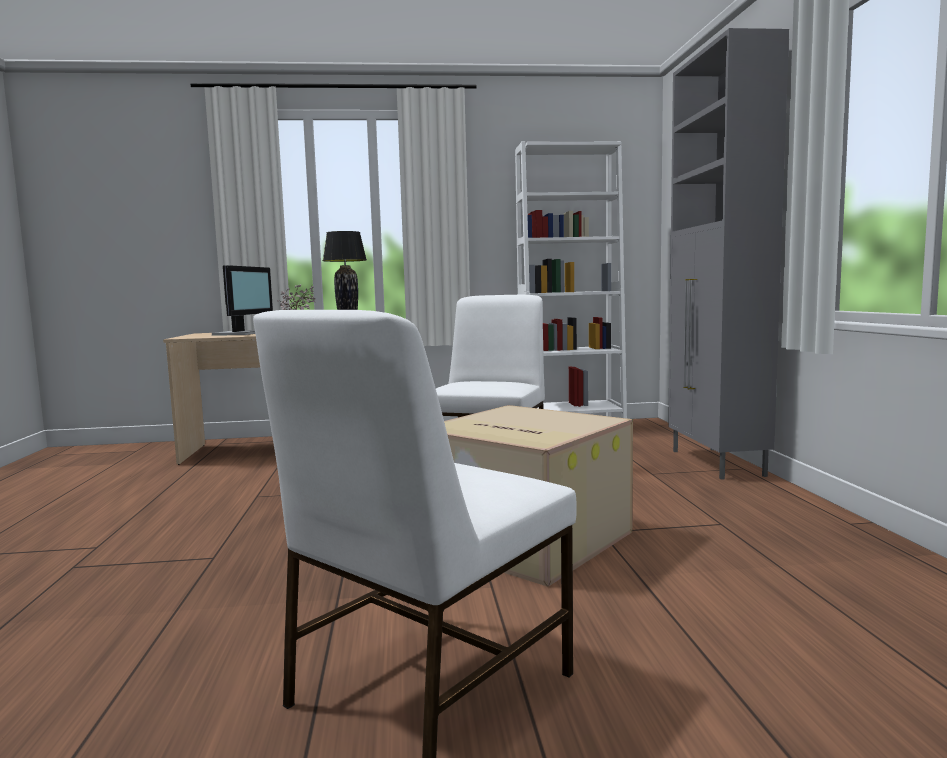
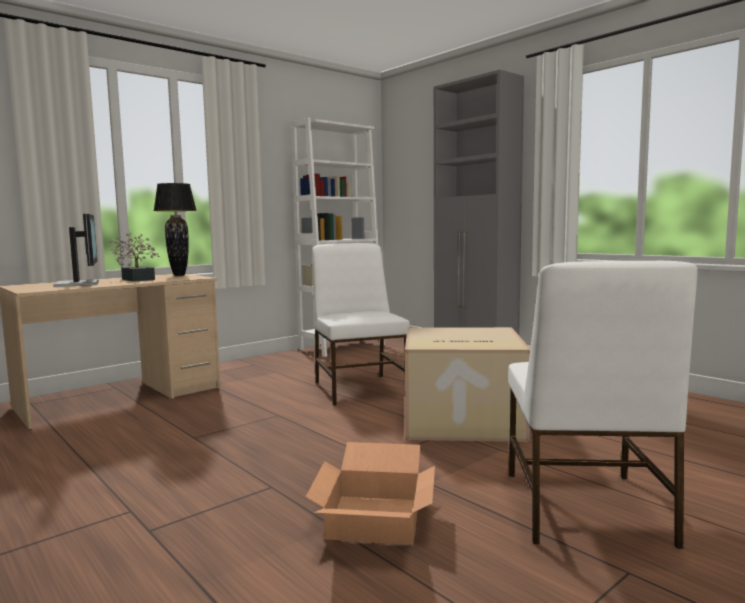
camera: 35 degrees left, 0 degrees up
none -> cardboard box [306,442,435,545]

